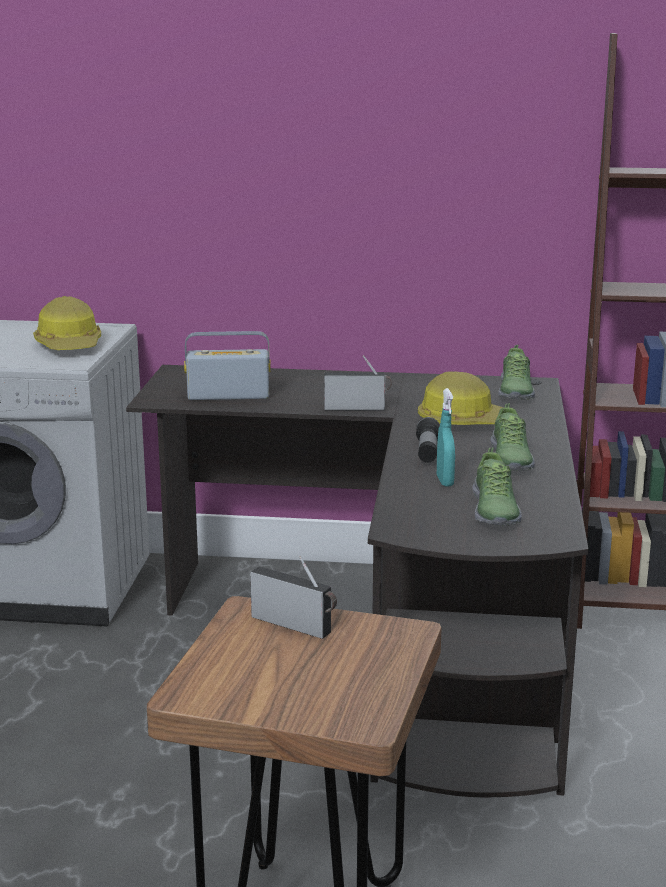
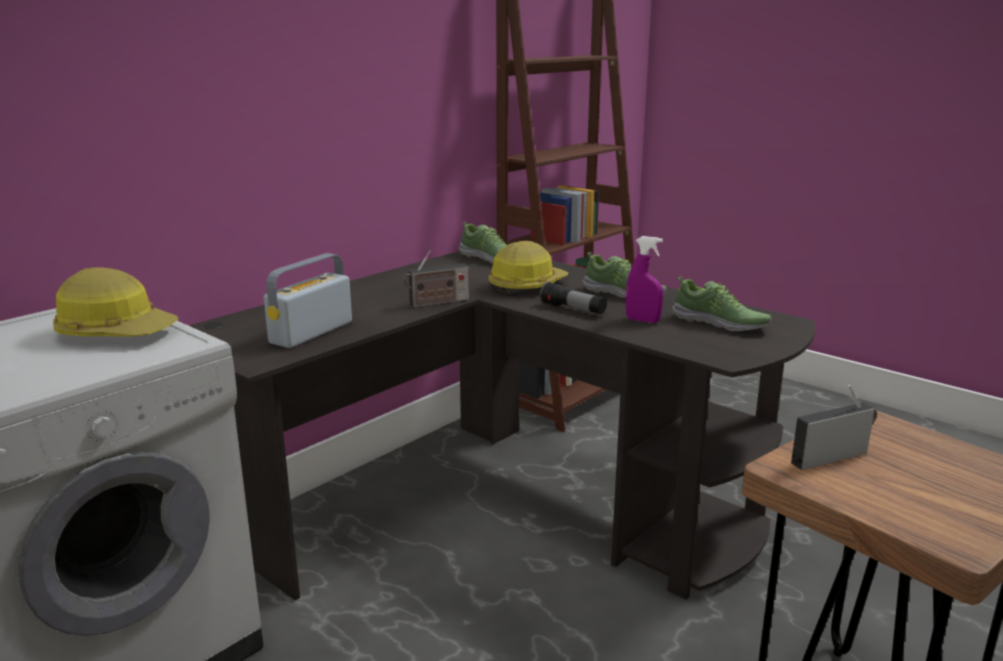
camera: 55 degrees left, 0 degrees up
radio [324,355,392,411] -> radio turned 150 degrees counterclockwise [403,250,469,308]
turquoise spray bottle [437,388,455,487] -> purple spray bottle [626,236,664,323]

